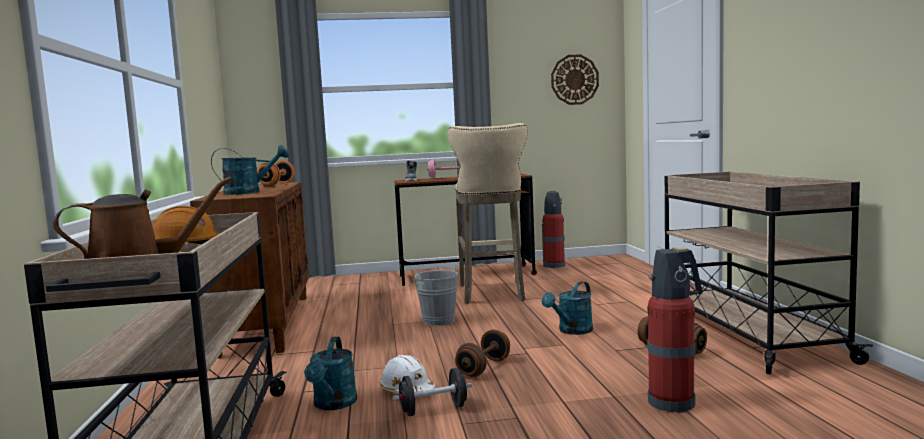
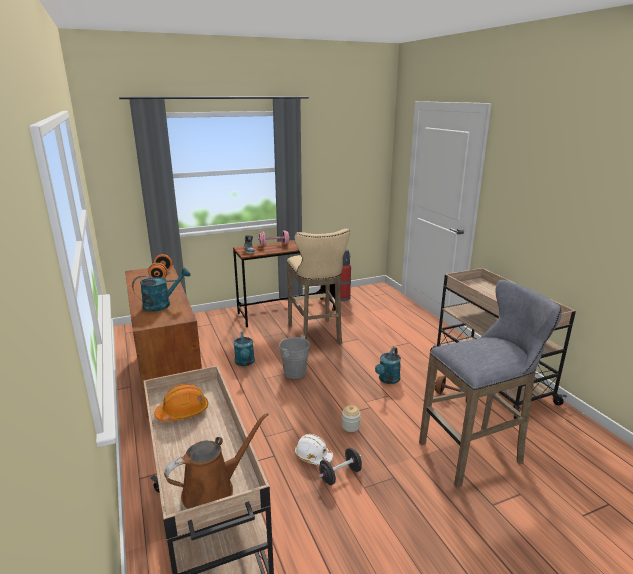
camera: 15 degrees left, 15 degrees up
turquoise watering can [304,337,357,410] -> turquoise watering can moved to [234,332,255,366]
brown dumbbell [455,329,510,377] -> jar [342,405,361,432]
wall clock [551,54,599,105] -> none
fire extinguisher [647,247,702,413] -> grey stool [419,280,562,487]

